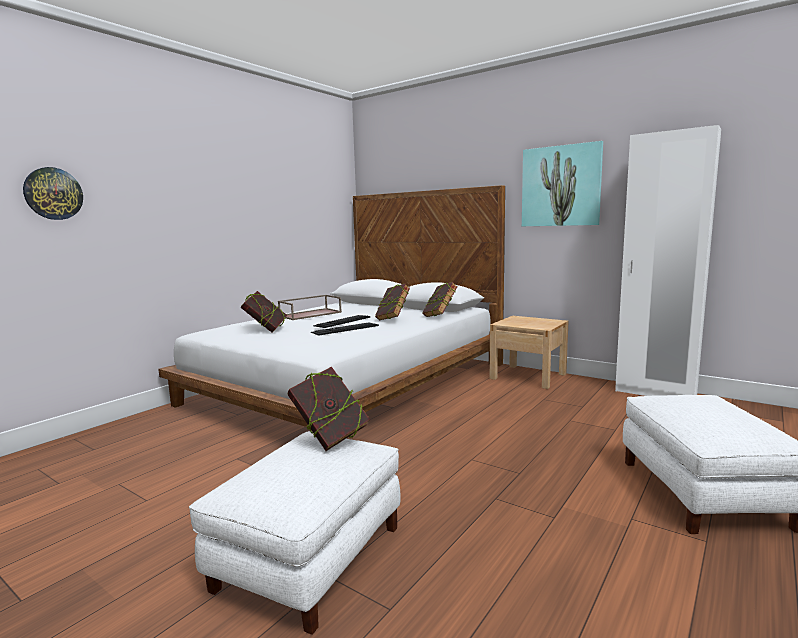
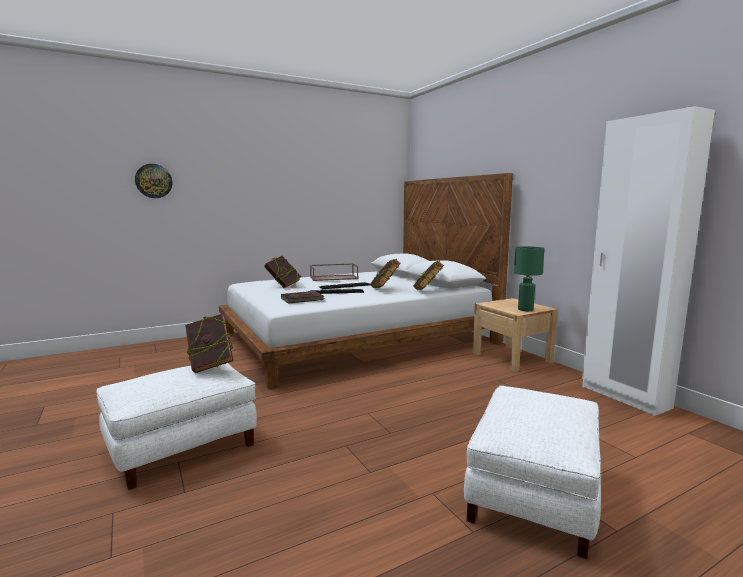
camera: 25 degrees right, 0 degrees up
picture [522,141,603,226] -> none
none -> brown book [281,291,324,304]
none -> green table lamp [514,246,545,311]

